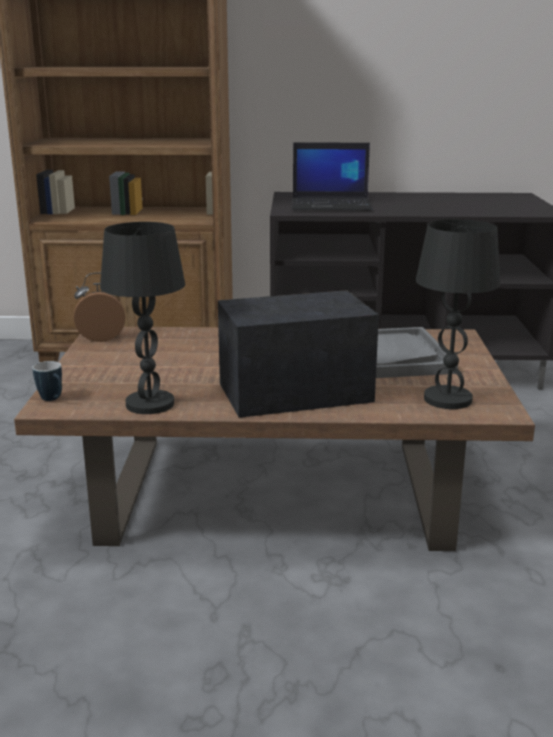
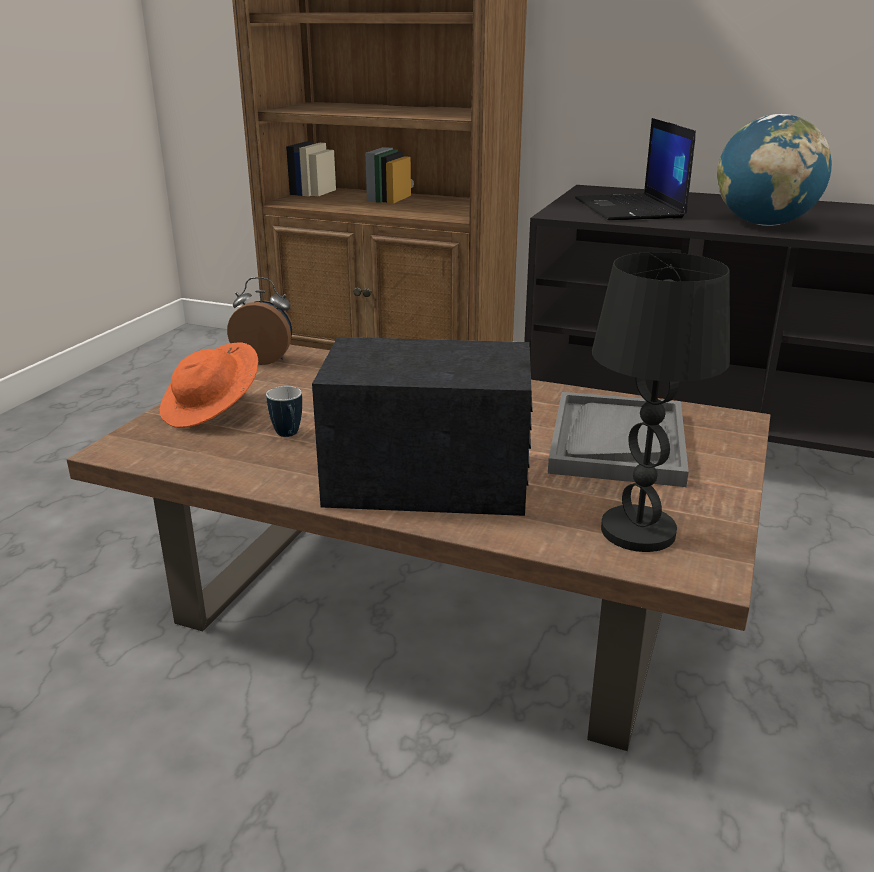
camera: 20 degrees right, 5 degrees up
mug [32,361,62,401] -> mug moved to [266,386,302,437]
black table lamp [100,222,185,414] -> none
laptop [292,142,372,211] -> laptop turned 60 degrees clockwise [575,118,696,220]
none -> orange hat [160,342,258,428]
none -> globe [717,114,832,226]

